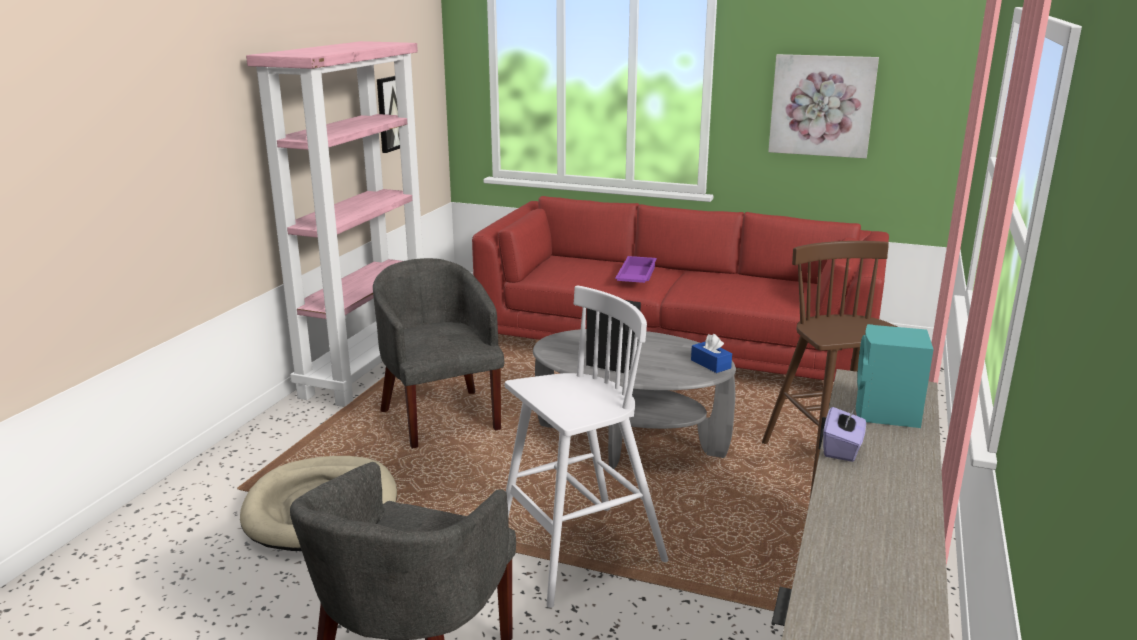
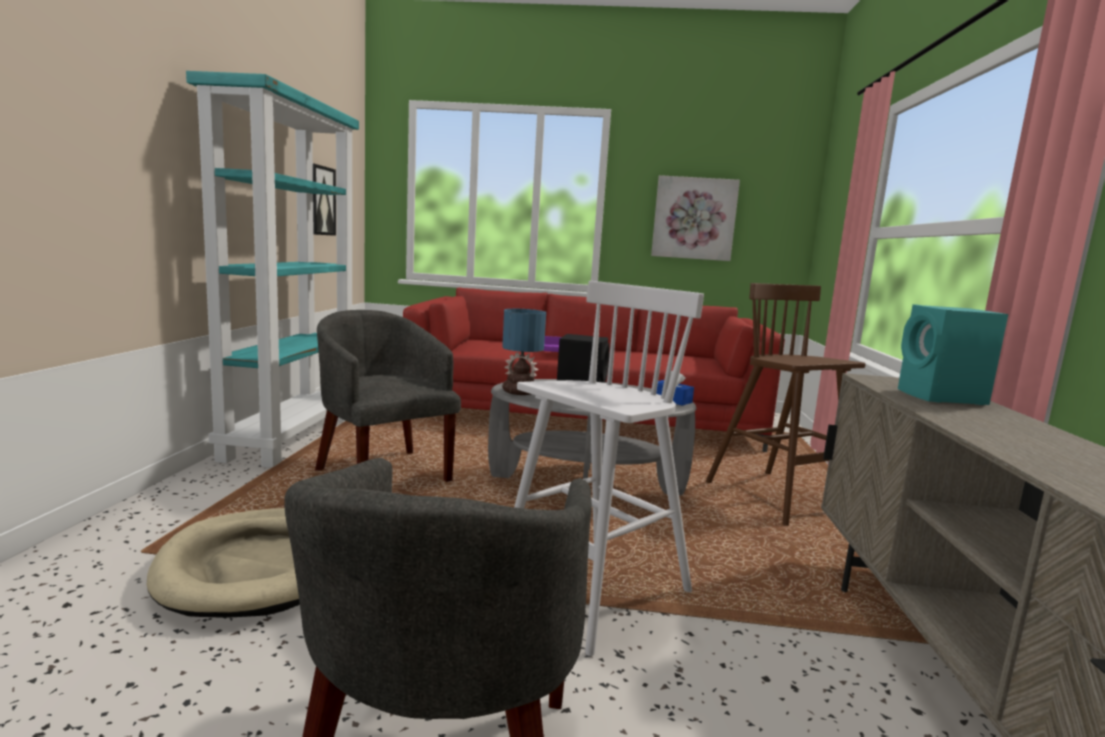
camera: 15 degrees left, 10 degrees down
pink bookcase [246,41,423,407] -> turquoise bookcase [186,71,359,468]
purple tissue box [823,407,866,462] -> none
none -> table lamp [502,309,546,395]

